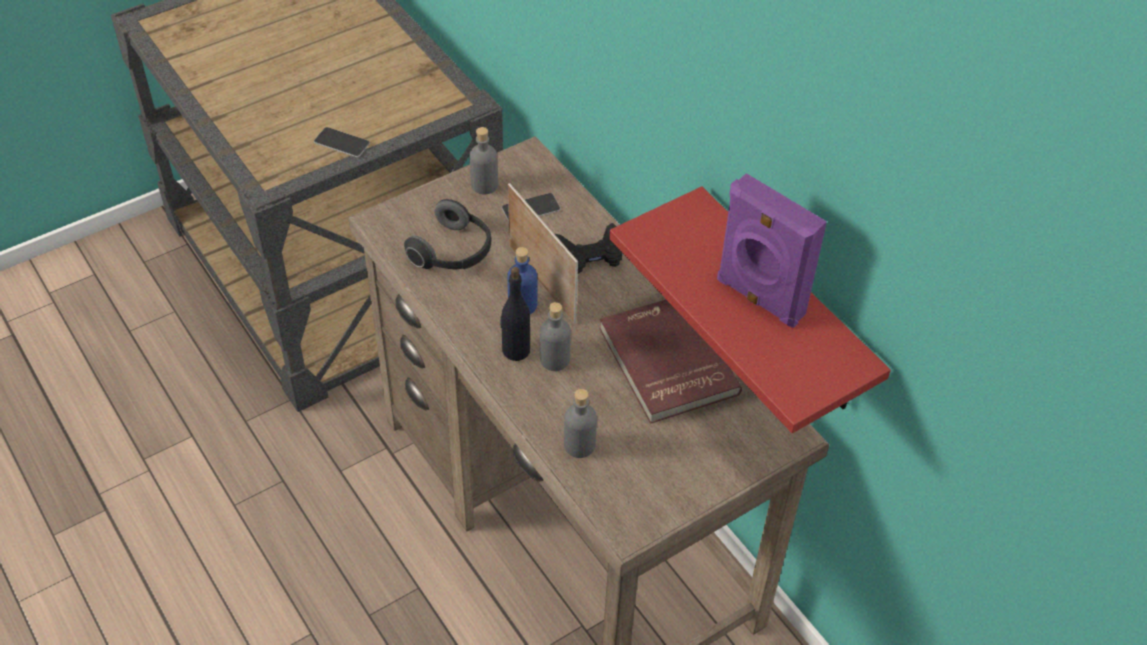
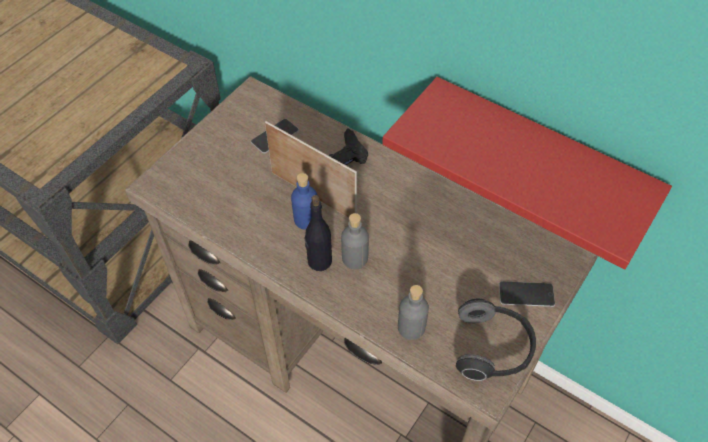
camera: 20 degrees left, 5 degrees up
phone [314,127,370,157] -> phone moved to [499,281,555,307]
headphones [404,199,491,270] -> headphones moved to [456,298,536,381]
grey bottle [469,127,498,195] -> none
red book [599,300,742,424] -> none
purple speaker [717,173,827,328] -> none

